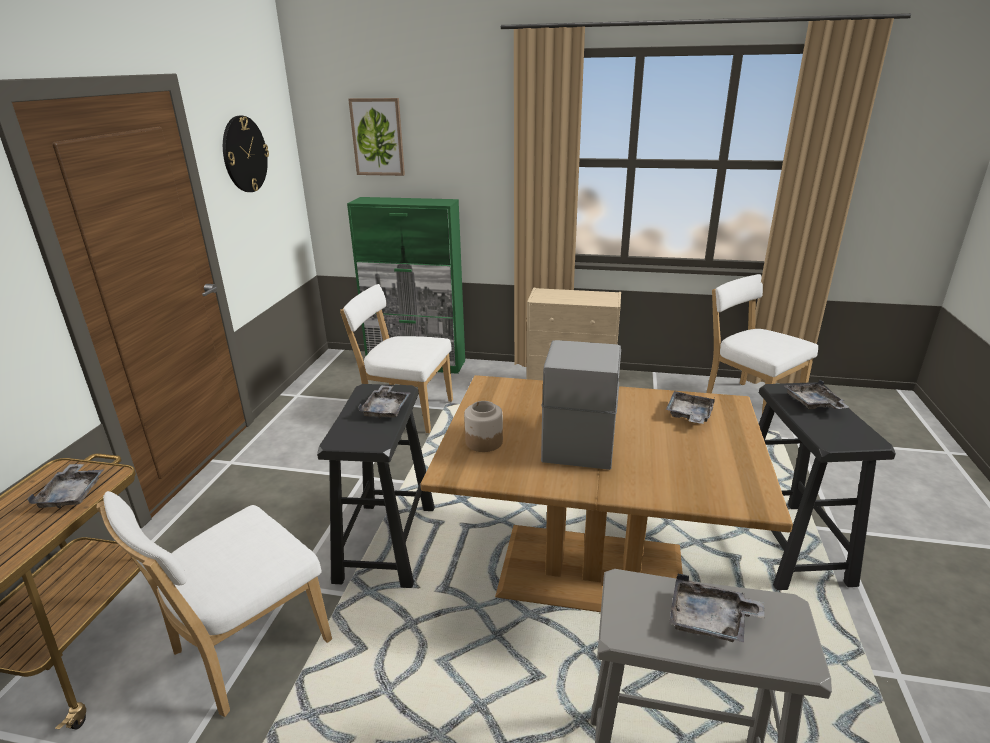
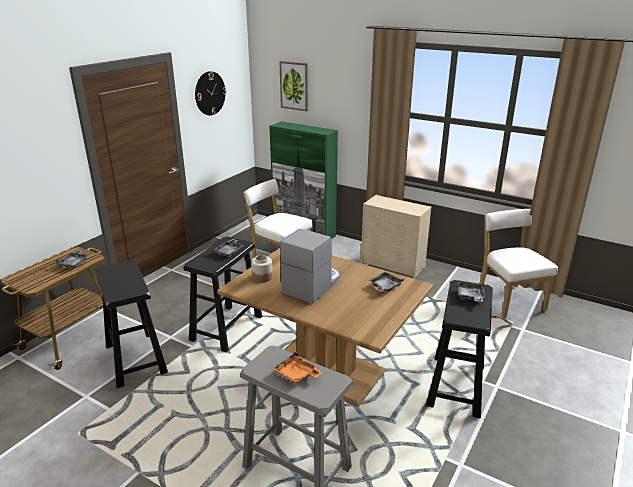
camera: 20 degrees right, 0 degrees up
white chair [97,491,332,717] -> black stool [95,260,168,388]
grey tray [669,574,764,642] -> orange tray [272,352,323,384]

